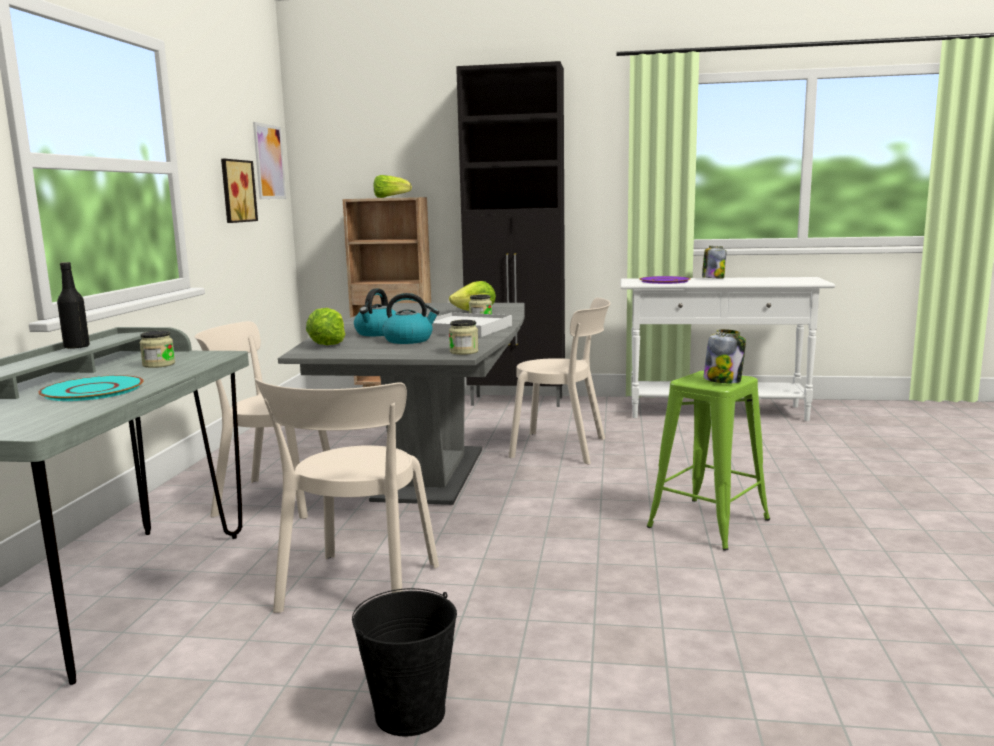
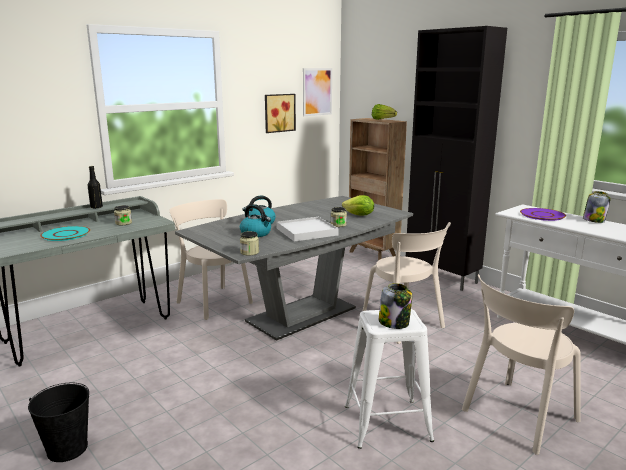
camera: 40 degrees right, 5 degrees up
beige chair [255,378,439,613] -> beige chair moved to [462,274,581,455]
lettuce [306,308,345,345] -> none
green stool [647,371,770,551] -> white stool [345,309,434,449]

